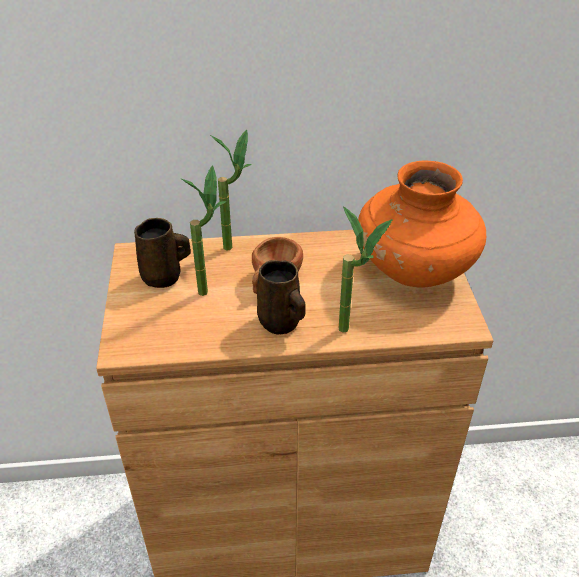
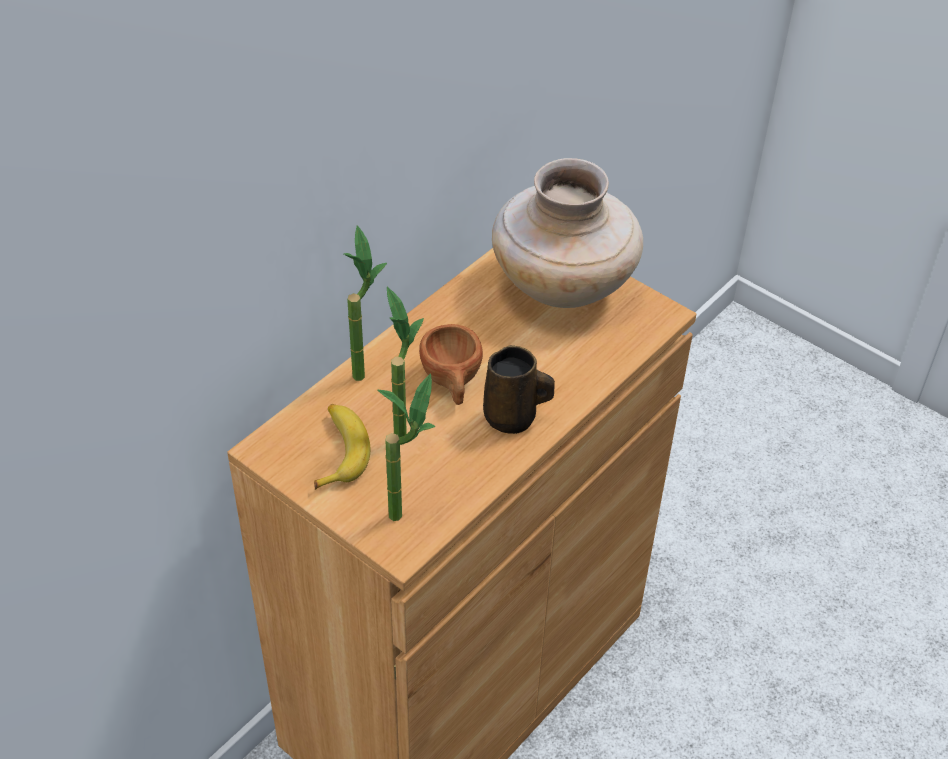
camera: 45 degrees left, 5 degrees up
brown mug [134,218,191,288] -> banana [314,404,370,490]
potted plant [339,206,393,333] -> potted plant moved to [377,373,436,521]
orange vase [358,161,486,288] -> beige vase [492,158,643,308]

